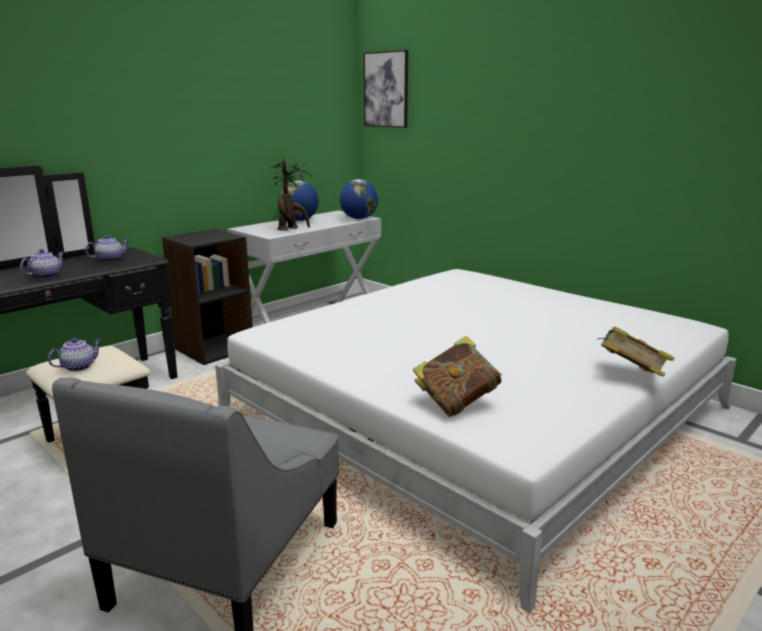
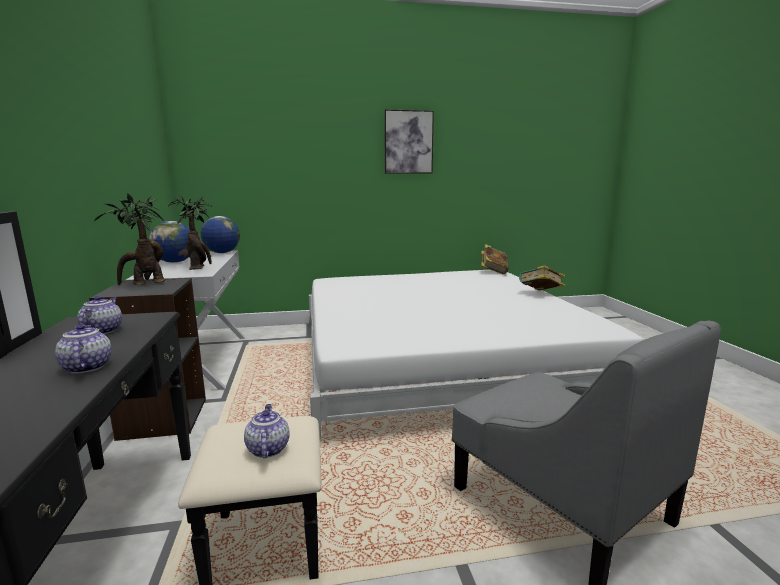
camera: 55 degrees left, 5 degrees down
picture [364,50,408,128] -> picture moved to [384,109,434,174]
book [413,336,502,417] -> book moved to [481,244,509,274]
none -> potted plant [94,193,165,285]

